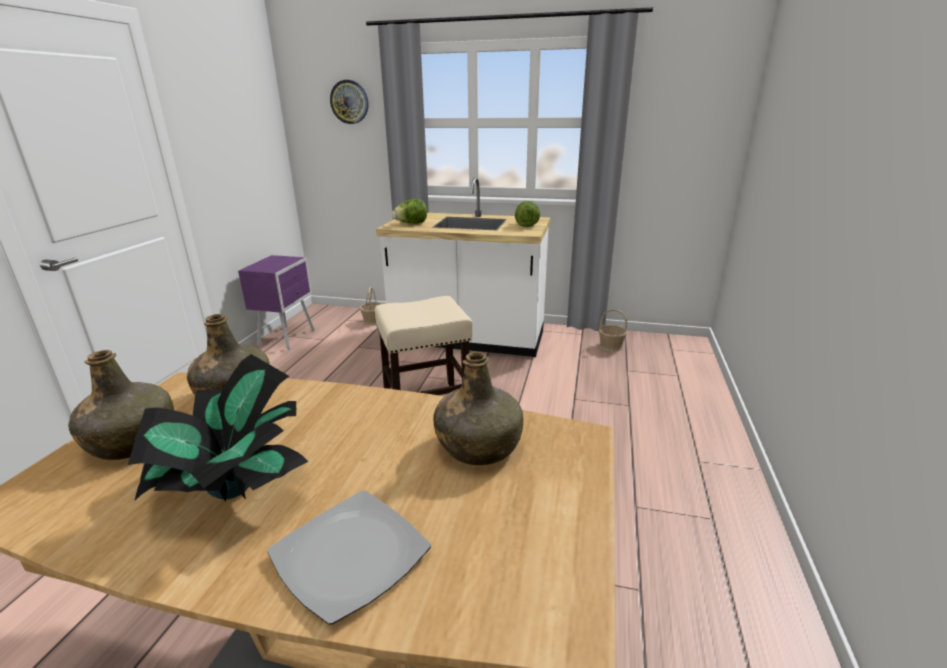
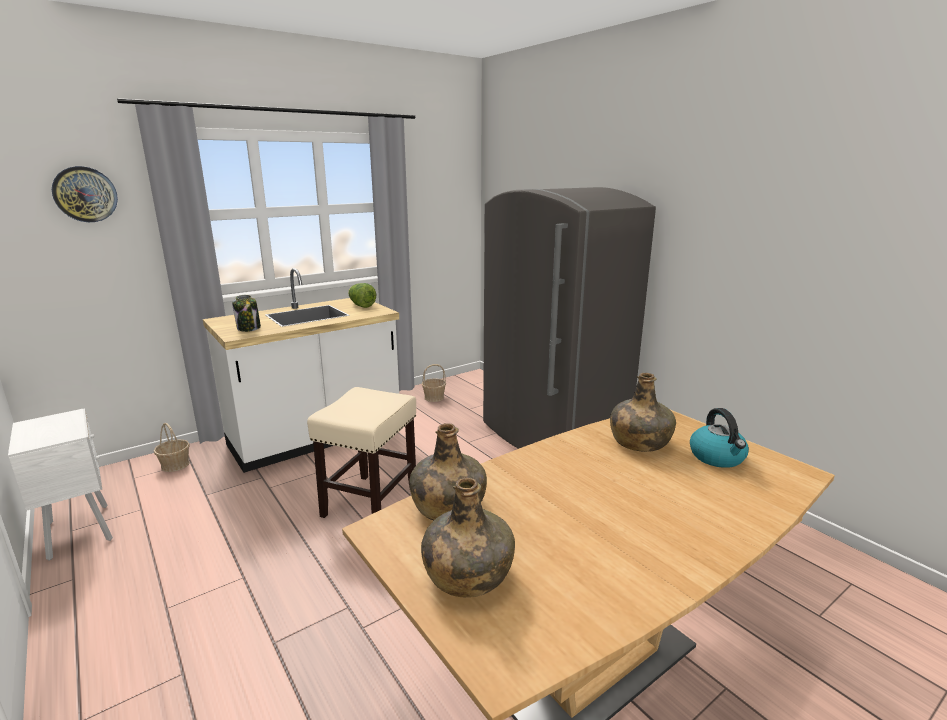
camera: 50 degrees left, 5 degrees down
potted plant [128,354,309,502] -> none
purple nightstand [238,255,315,350] -> white nightstand [8,408,113,560]
plate [267,490,431,625] -> none
lettuce [392,199,427,224] -> jar [232,295,261,332]
none -> grey fridge [483,187,656,449]
none -> kettle [690,408,749,468]

